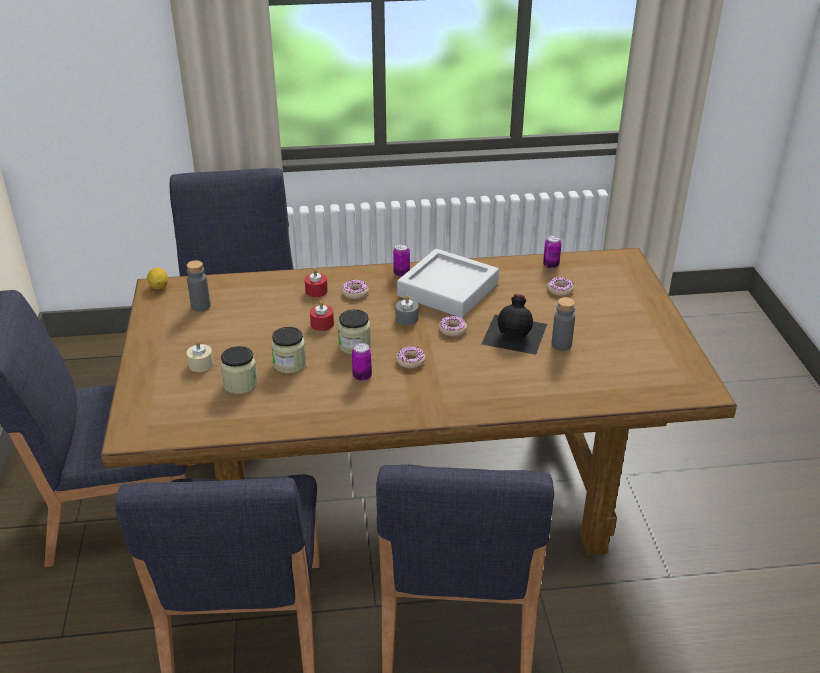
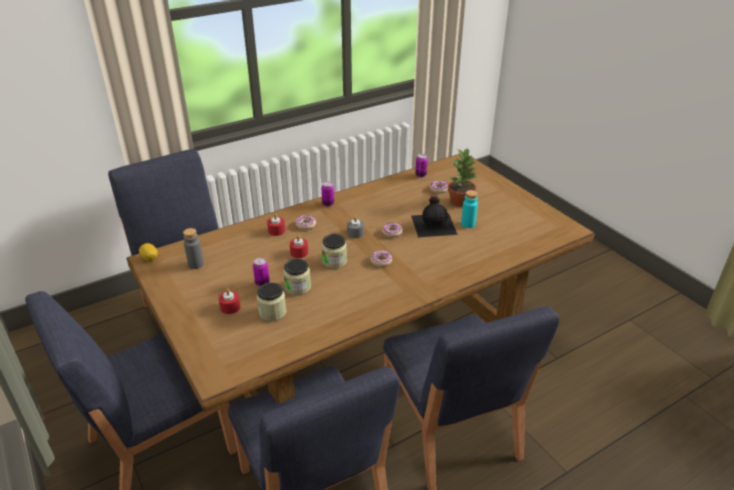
camera: 25 degrees left, 0 degrees up
beige candle [187,340,214,372] -> red candle [218,288,241,314]
can [352,343,372,381] -> can moved to [253,258,270,287]
grey tray [397,249,499,318] -> none
grey bottle [552,297,575,351] -> turquoise bottle [461,190,478,228]
none -> potted plant [448,148,478,207]

